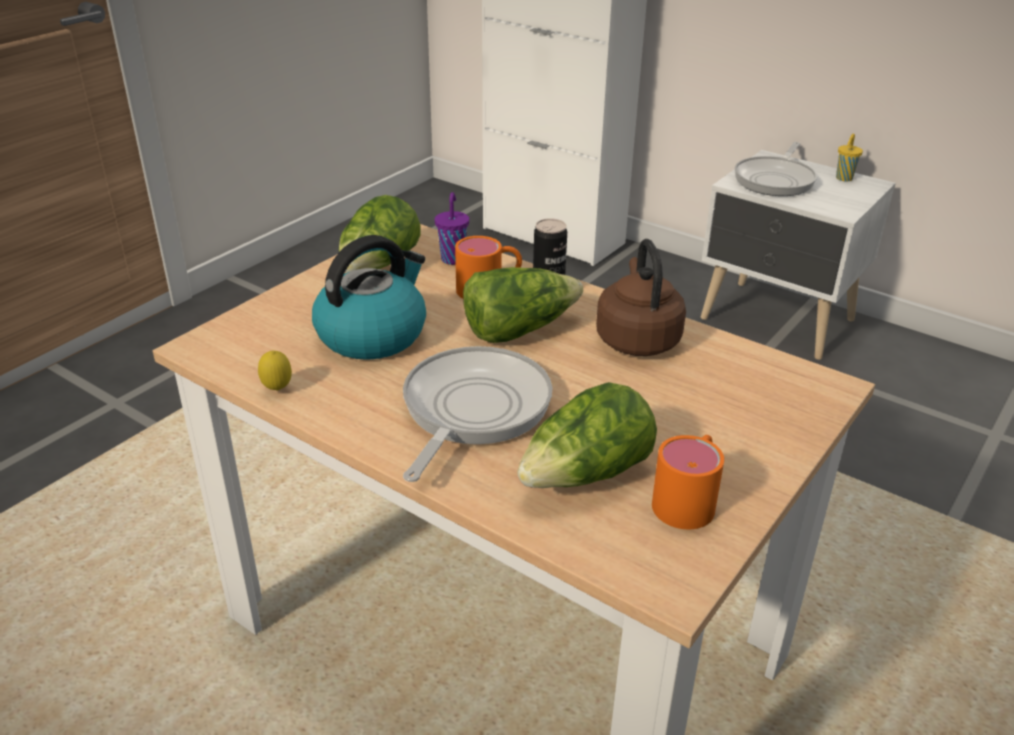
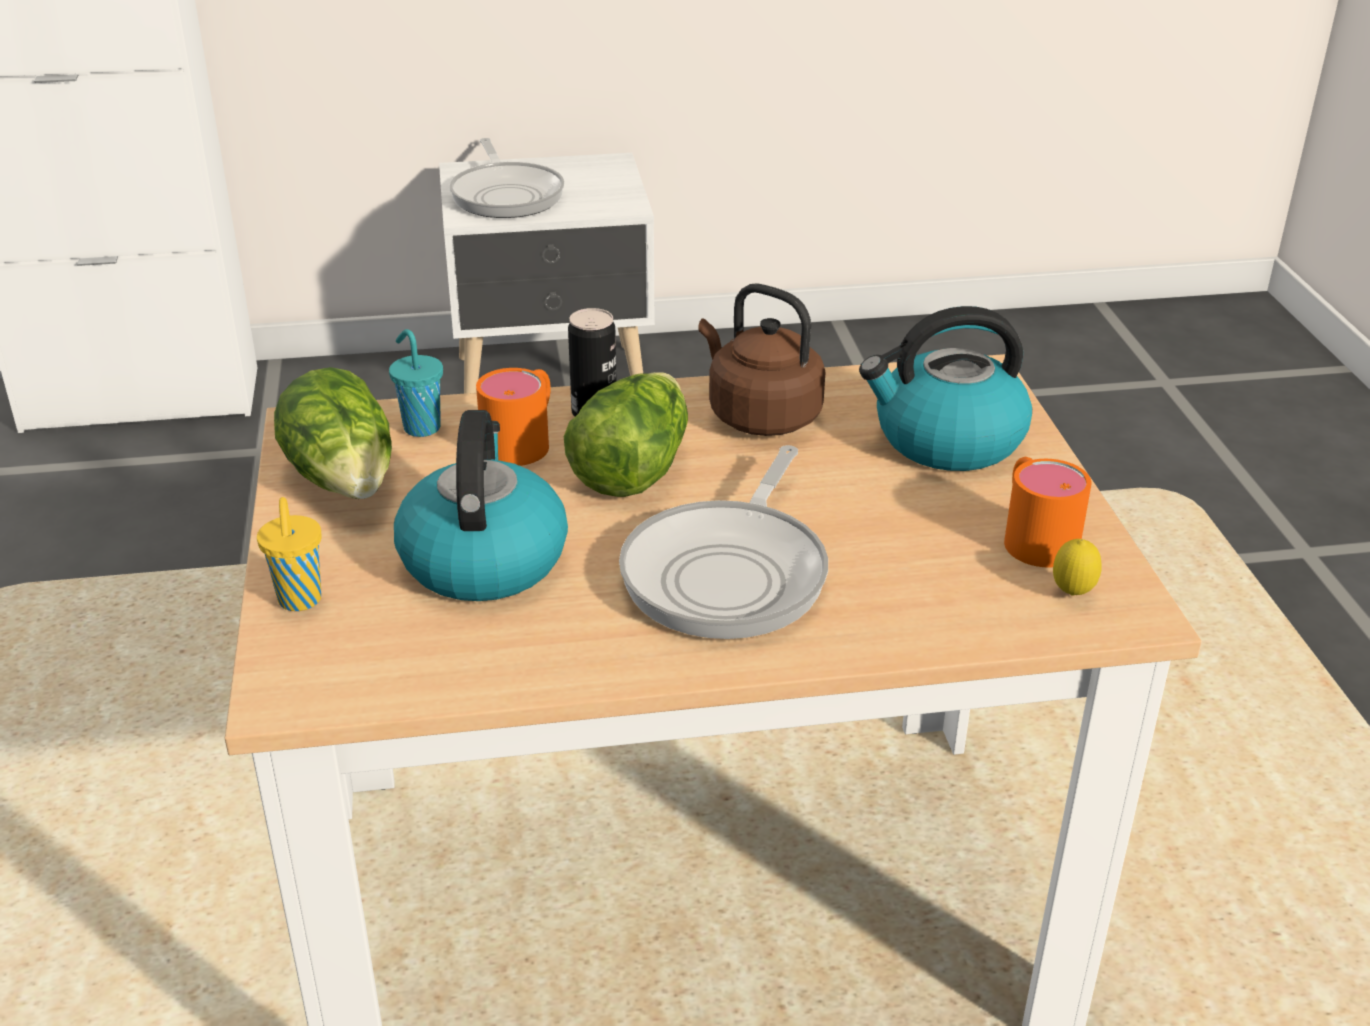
camera: 45 degrees left, 0 degrees up
lemon [258,350,292,391] -> lemon moved to [1053,539,1102,596]
frying pan [403,346,552,482] -> frying pan turned 135 degrees counterclockwise [619,445,828,639]
purple cup [435,192,469,265] -> turquoise cup [389,329,443,437]
lettuce [517,382,657,488] -> none
yellow cup [836,134,863,181] -> yellow cup moved to [257,497,322,611]
none -> kettle [859,306,1032,471]

